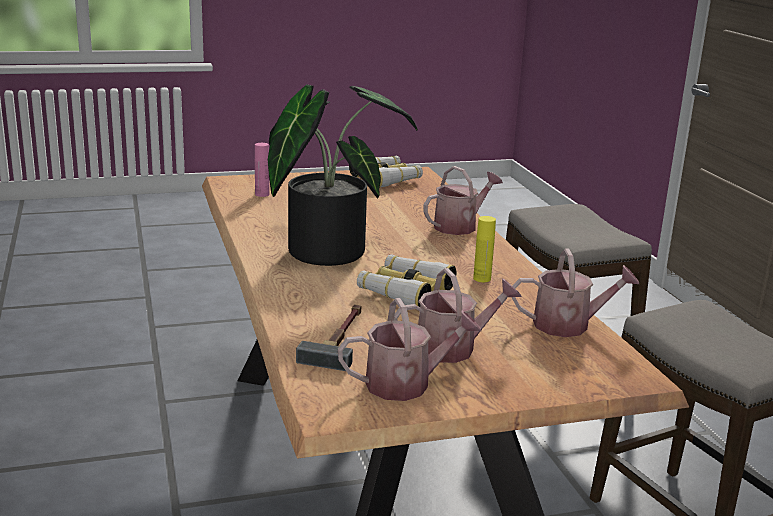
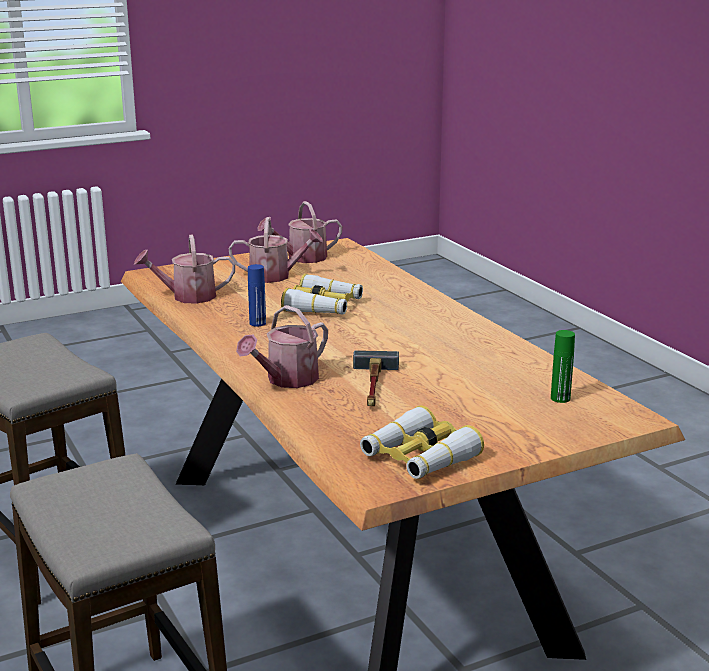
camera: 170 degrees right, 0 degrees up
pink bottle [255,143,270,197] -> green bottle [551,330,575,403]
potted plant [268,84,417,266] -> none
hammer [296,304,361,371] -> hammer moved to [353,350,399,406]
watering can [394,268,522,363] -> watering can turned 150 degrees counterclockwise [228,217,323,283]
yellow bottle [473,216,496,282] -> blue bottle [248,264,266,327]

